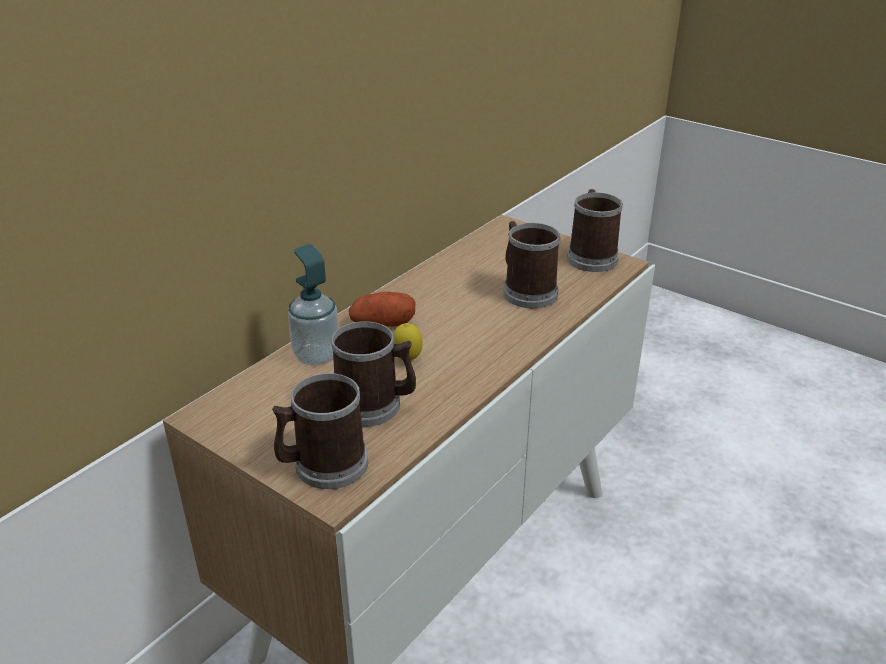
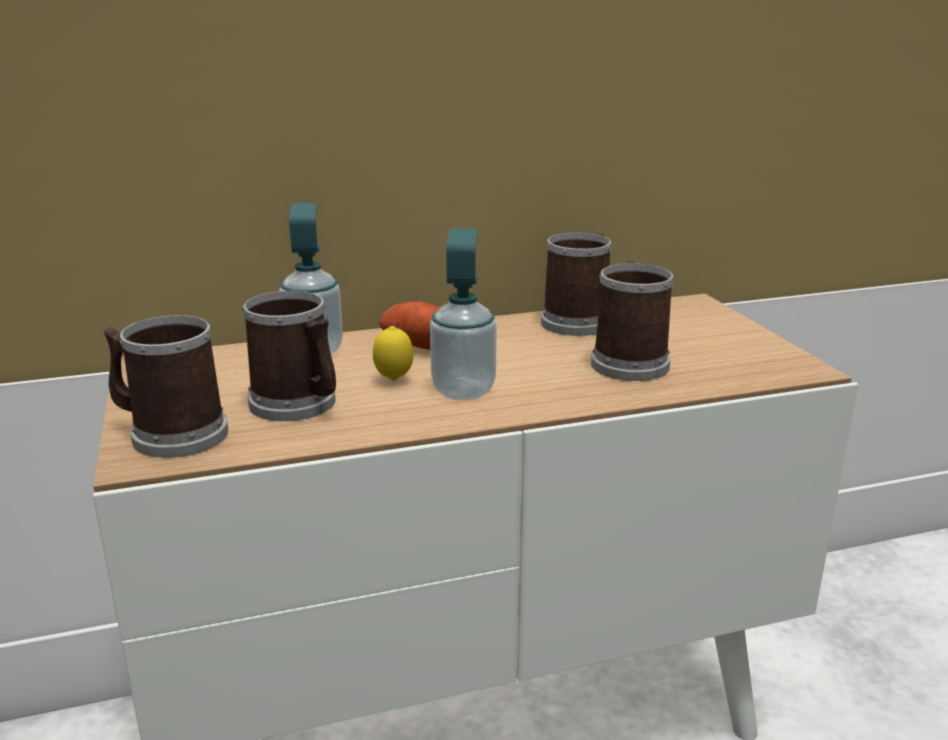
camera: 35 degrees right, 10 degrees down
mug [567,189,623,272] -> mug moved to [541,233,611,336]
none -> soap dispenser [430,228,497,401]

